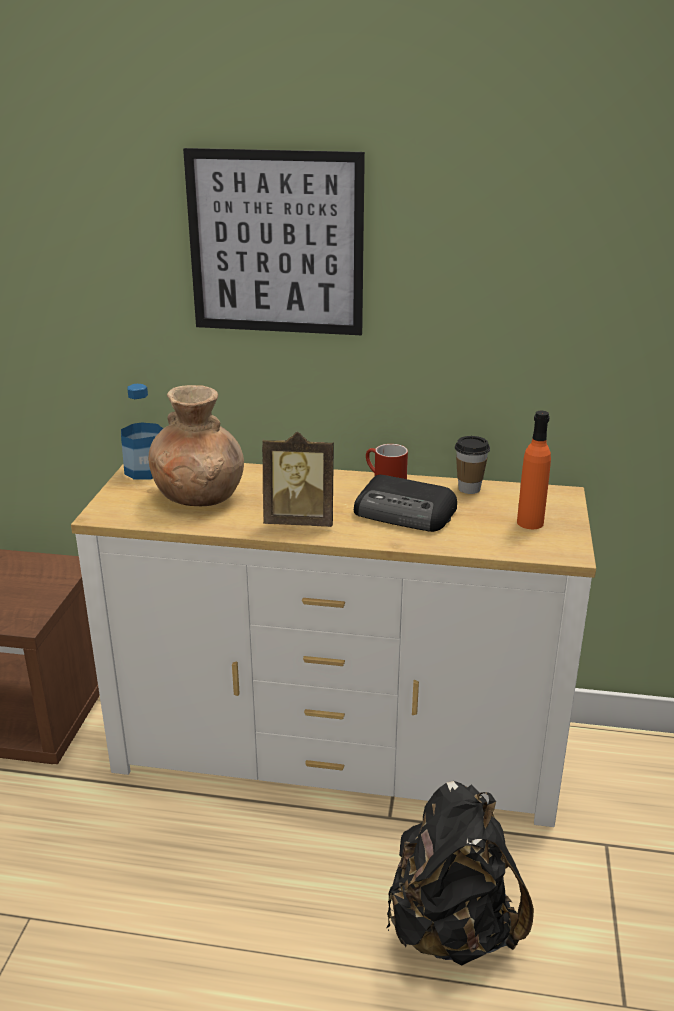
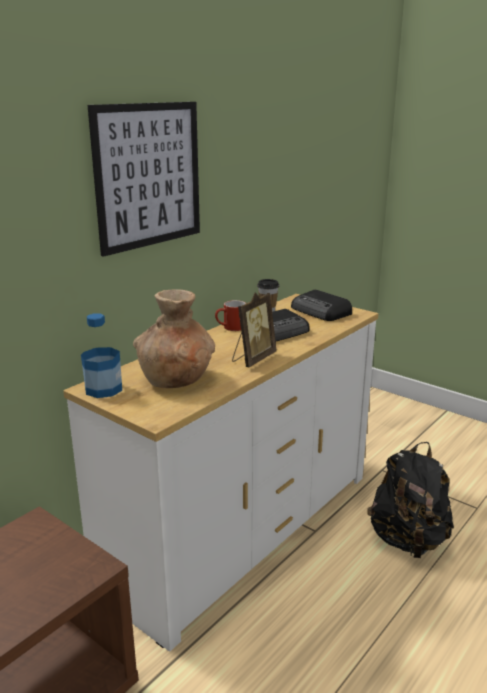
camera: 60 degrees left, 5 degrees down
orange bottle [517,411,551,529] -> radio [291,290,352,321]

